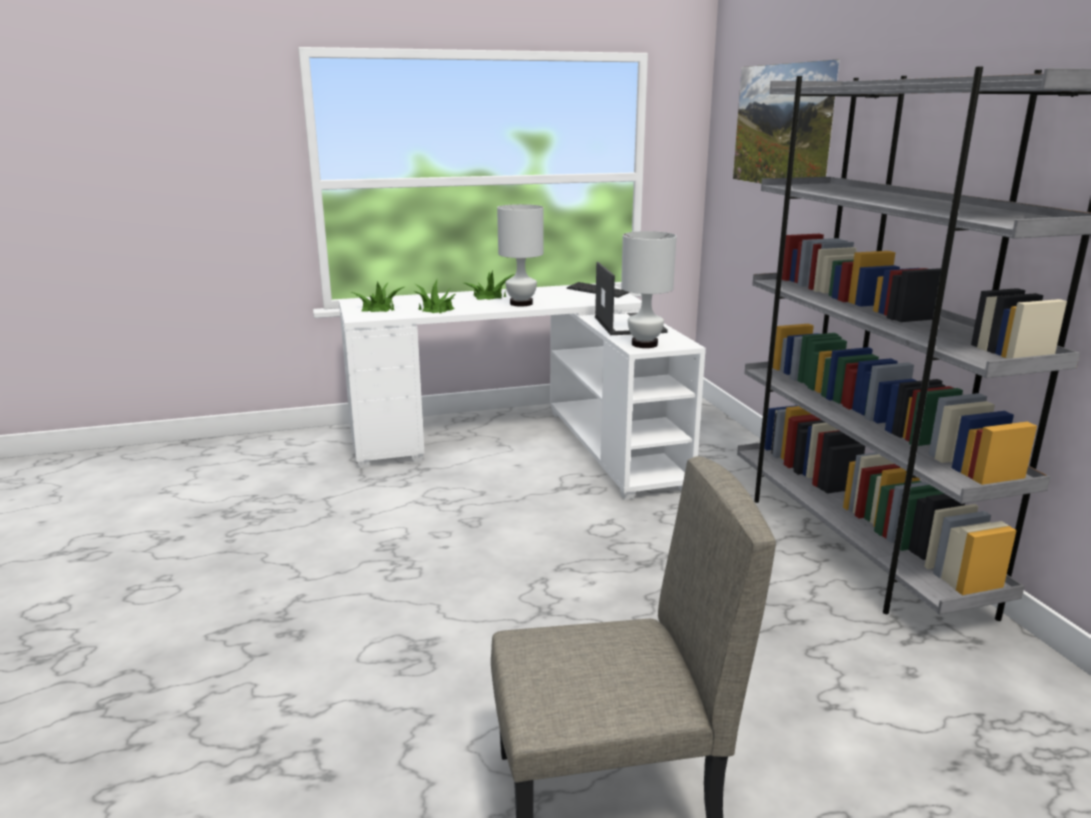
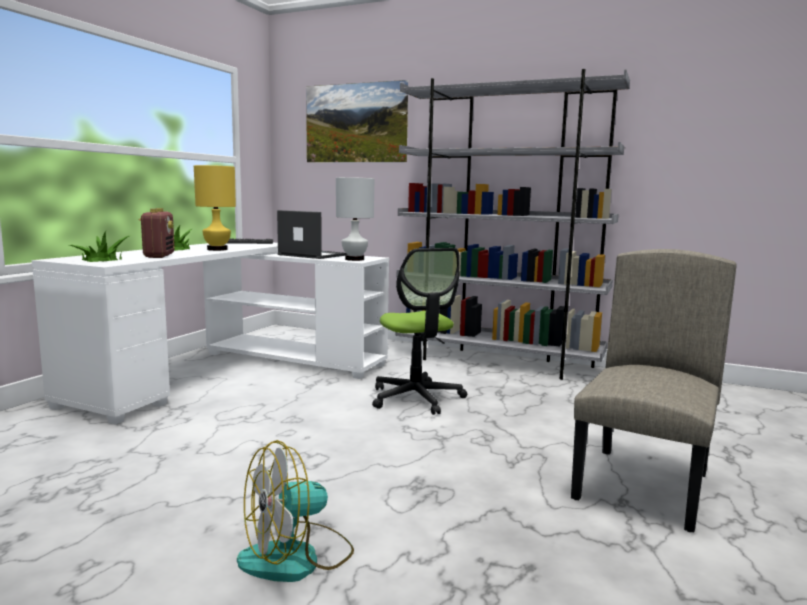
camera: 50 degrees left, 10 degrees down
potted plant [413,279,455,313] -> radio [138,208,175,258]
white table lamp [497,204,544,307] -> yellow table lamp [194,165,236,251]
none -> fan [237,440,354,582]
none -> office chair [372,248,467,415]

